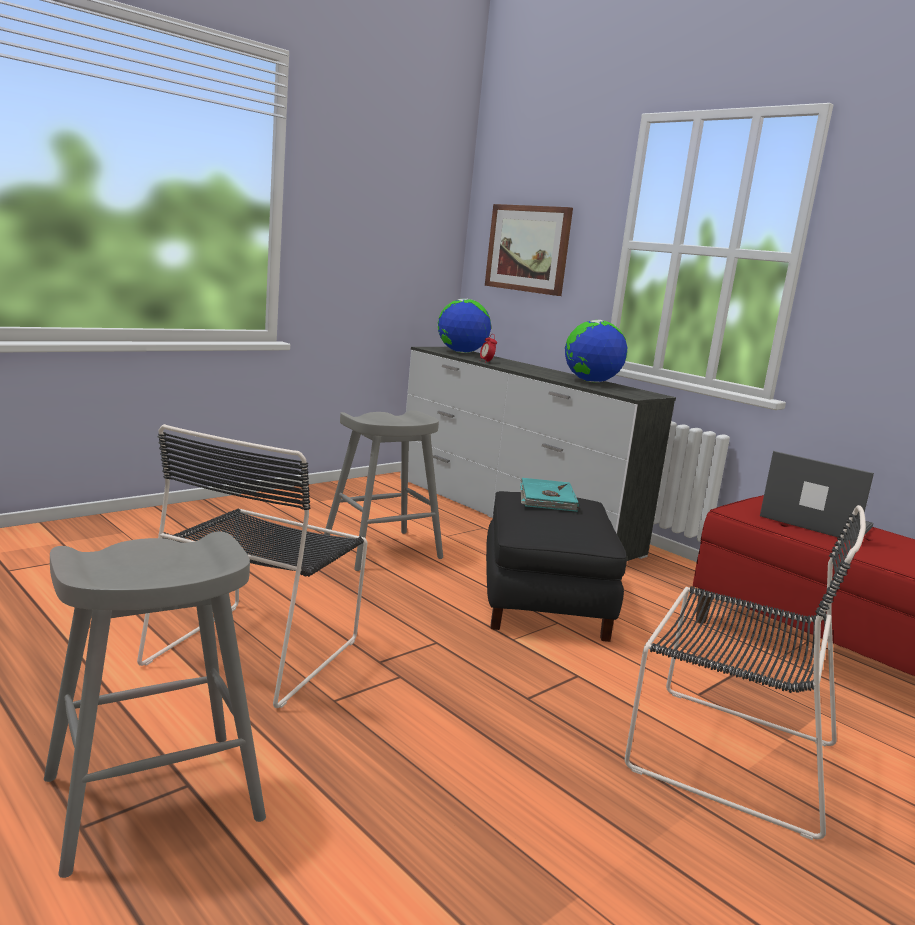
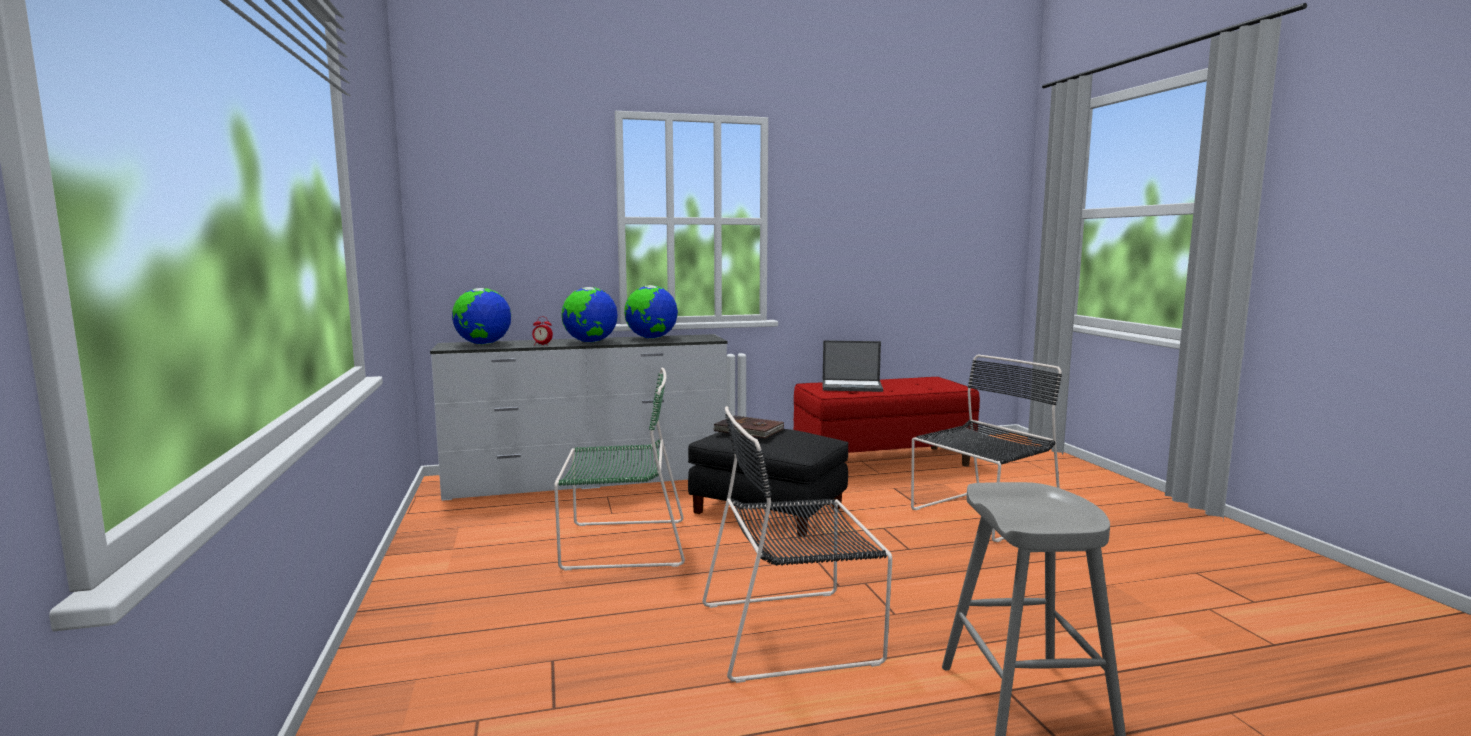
camera: 60 degrees left, 5 degrees down
black chair [137,424,367,708] -> black chair turned 120 degrees clockwise [702,406,892,683]
grey stool [324,410,443,571] -> green chair [554,368,685,570]
picture [485,204,573,296] -> none
turquoise book [521,478,579,512] -> brown book [713,415,784,438]
laptop [760,451,874,542] -> laptop turned 150 degrees counterclockwise [823,340,883,392]
none -> globe [561,287,618,343]

